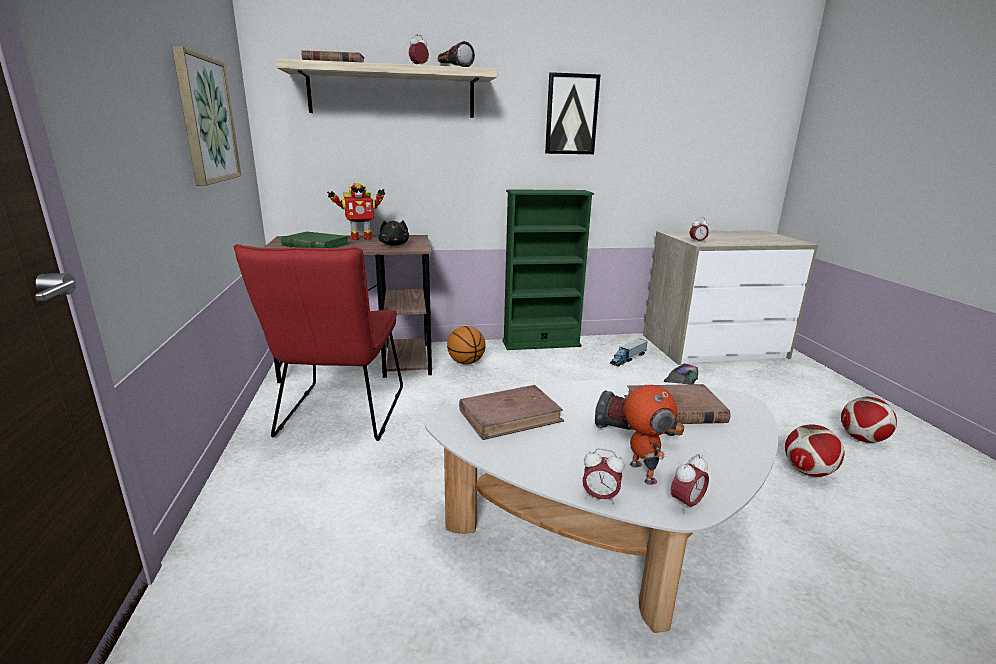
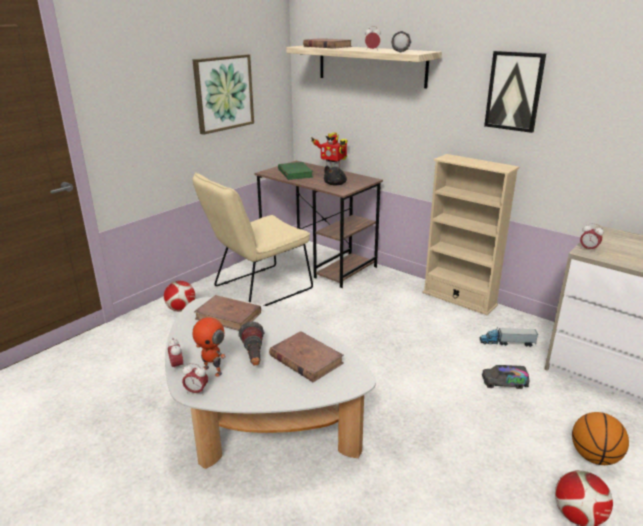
camera: 50 degrees right, 5 degrees up
red chair [234,244,403,441] -> beige chair [193,172,313,306]
basketball [447,326,486,364] -> basketball moved to [572,412,629,465]
green bookcase [502,189,594,350] -> beige bookcase [422,154,519,315]
toy robot [624,385,677,485] -> toy robot turned 90 degrees clockwise [192,310,226,377]
football [785,425,845,477] -> football moved to [164,281,195,312]

